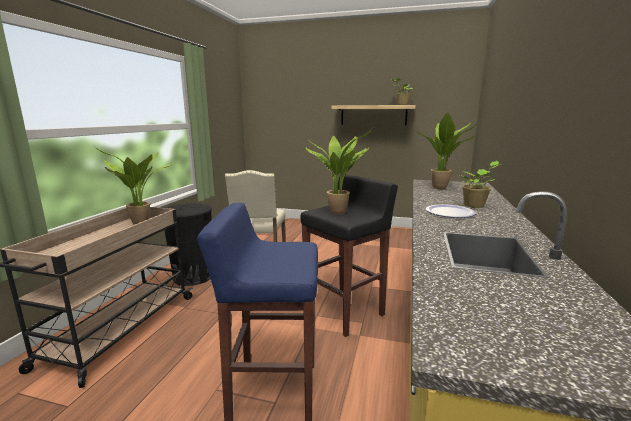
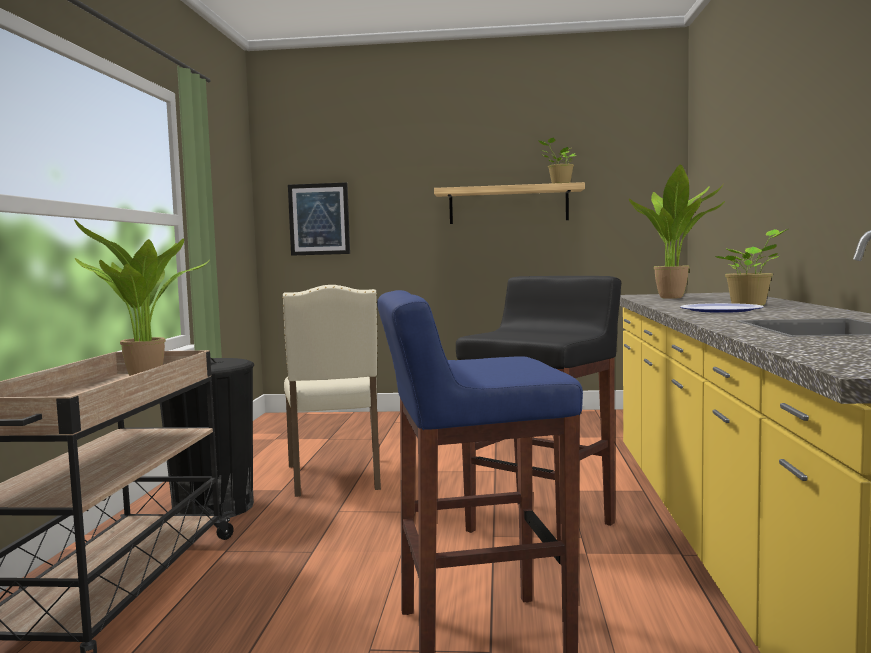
camera: 10 degrees left, 10 degrees down
potted plant [306,128,373,215] -> none
none -> picture [288,182,350,256]

